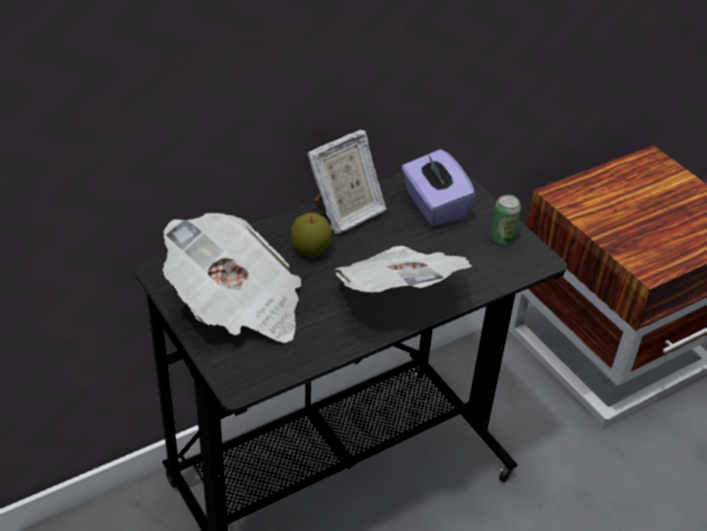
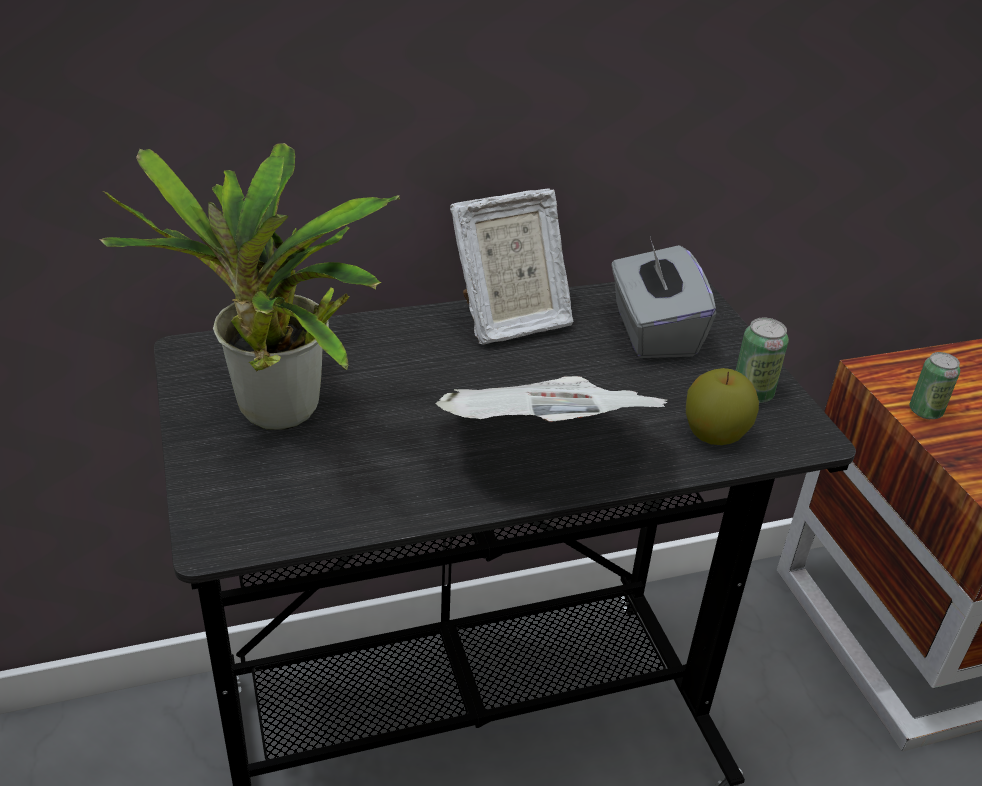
camera: 15 degrees right, 5 degrees down
newspaper [163,213,301,343] -> potted plant [99,143,400,430]
apple [291,213,332,257] -> apple moved to [686,368,759,445]
purple tissue box [402,149,475,226] -> grey tissue box [611,237,716,358]
none -> can [909,352,960,419]

